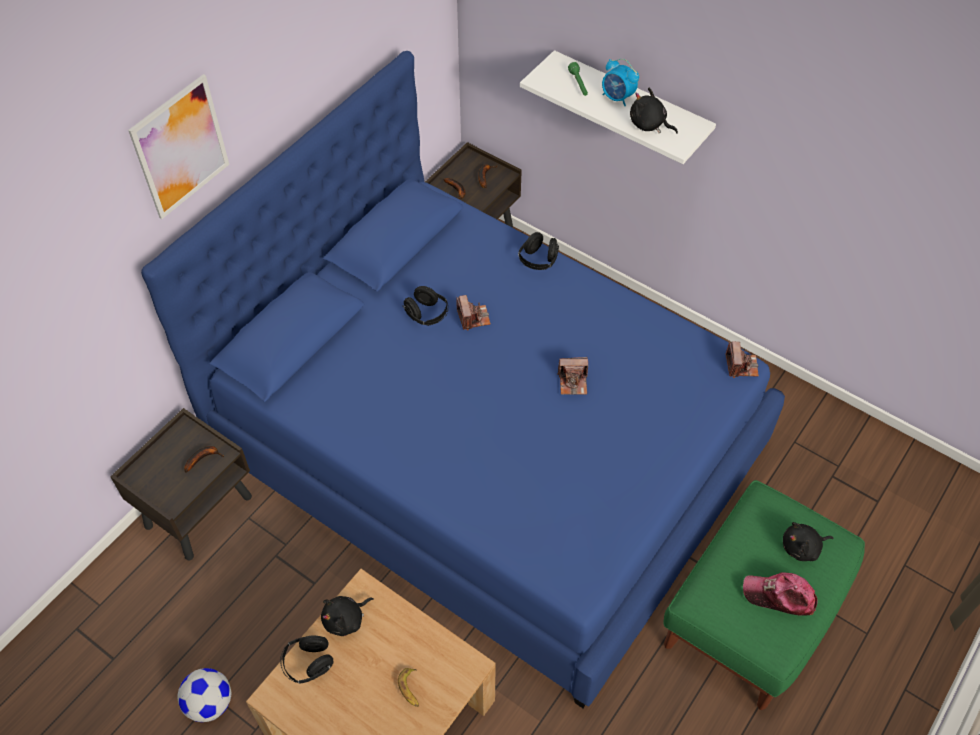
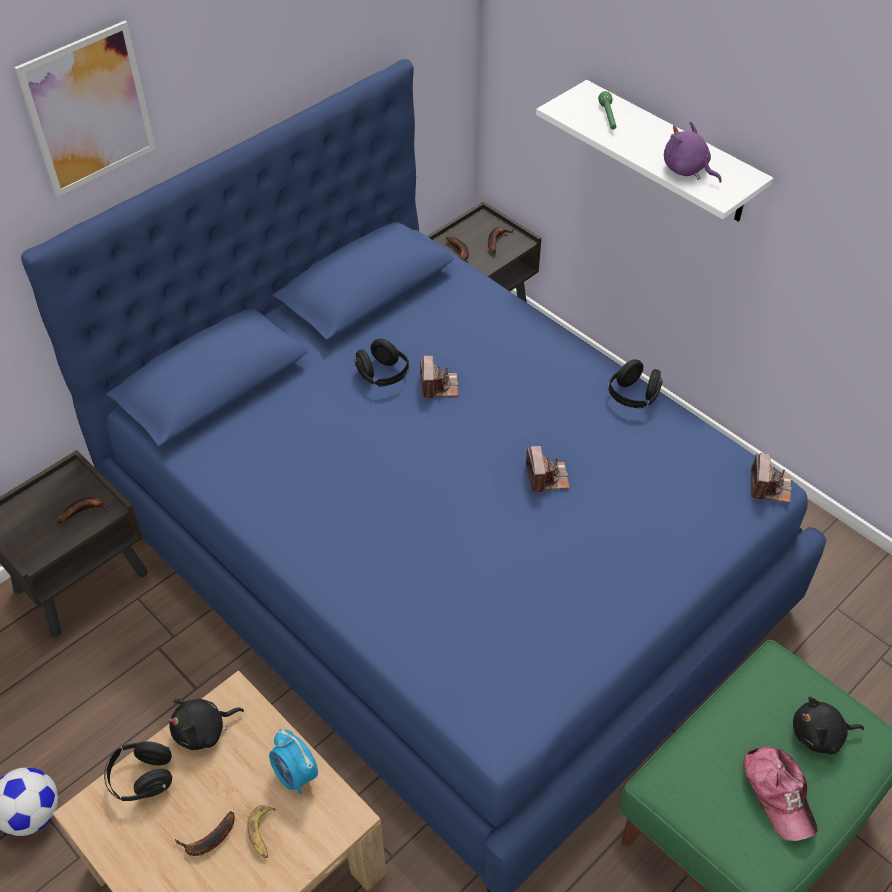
camera: 10 degrees right, 5 degrees down
black headphones [518,232,559,270] -> black headphones moved to [608,359,663,408]
camera [557,357,588,395] -> camera turned 105 degrees counterclockwise [526,446,570,493]
alarm clock [602,59,639,106] -> alarm clock moved to [269,729,318,795]
black plush toy [630,88,678,134] -> purple plush toy [664,121,722,183]
cap [743,572,818,616] -> cap turned 135 degrees counterclockwise [743,746,818,841]
none -> banana [175,811,235,856]

